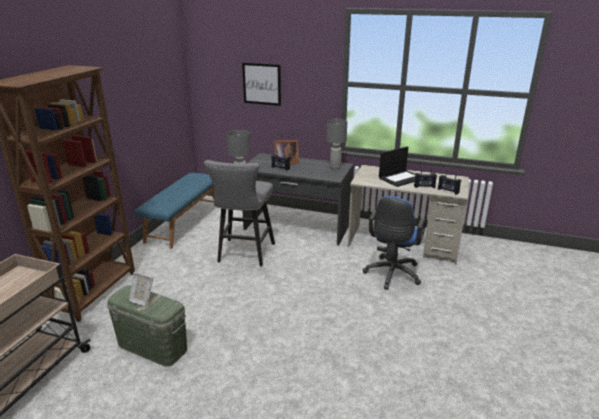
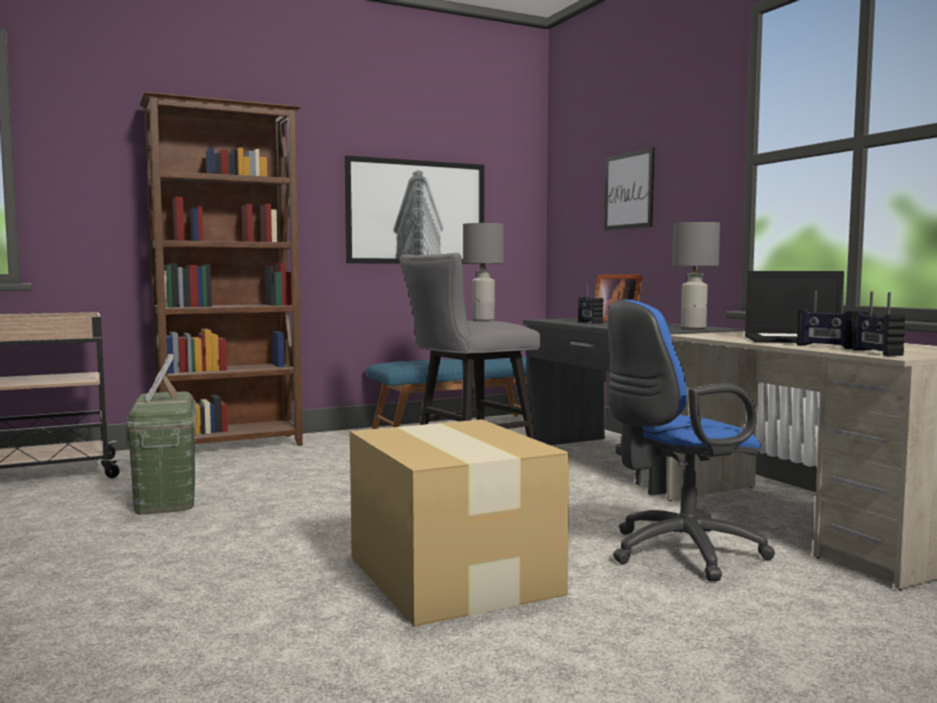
camera: 45 degrees right, 20 degrees down
none -> picture [344,155,484,264]
none -> cardboard box [350,419,570,627]

